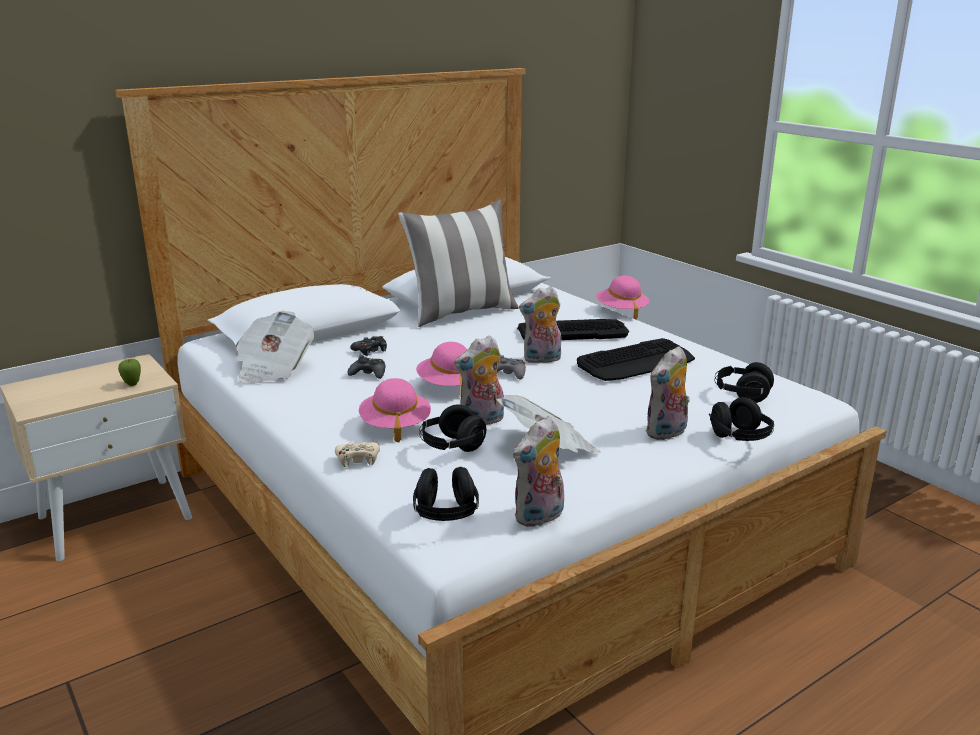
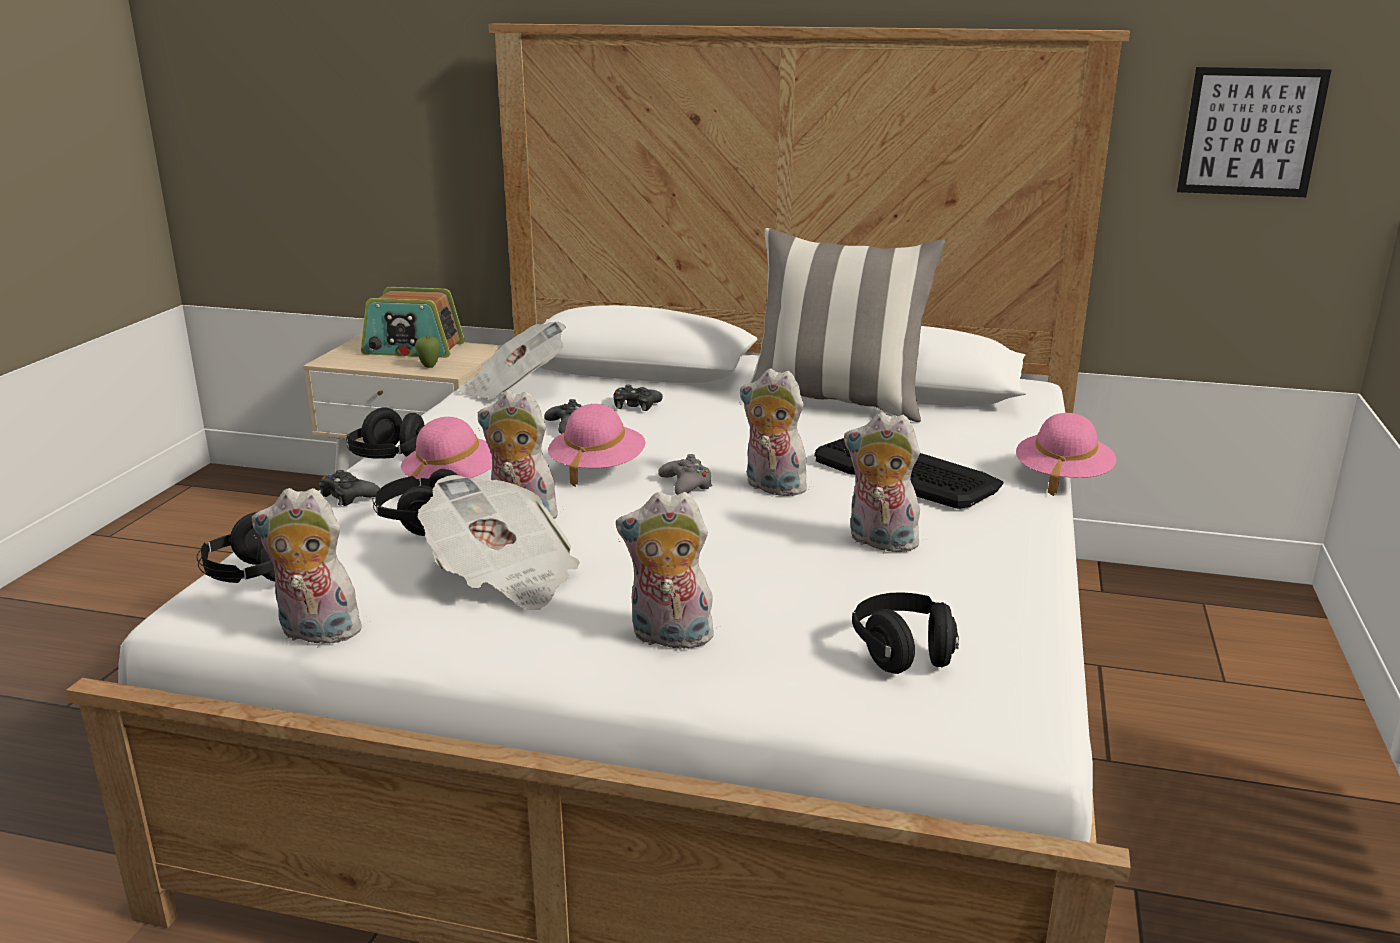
camera: 50 degrees right, 0 degrees up
beige game controller [335,442,380,467] -> black game controller [319,470,380,506]
keyboard [577,338,695,381] -> plush toy [844,412,923,554]
black headphones [709,397,774,441] -> black headphones moved to [346,408,424,459]
none -> radio [361,287,465,358]
none -> picture [1177,67,1331,197]

